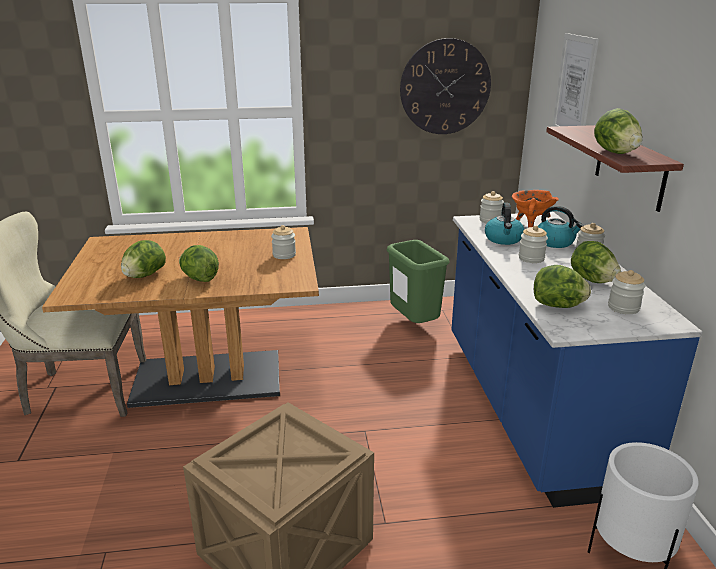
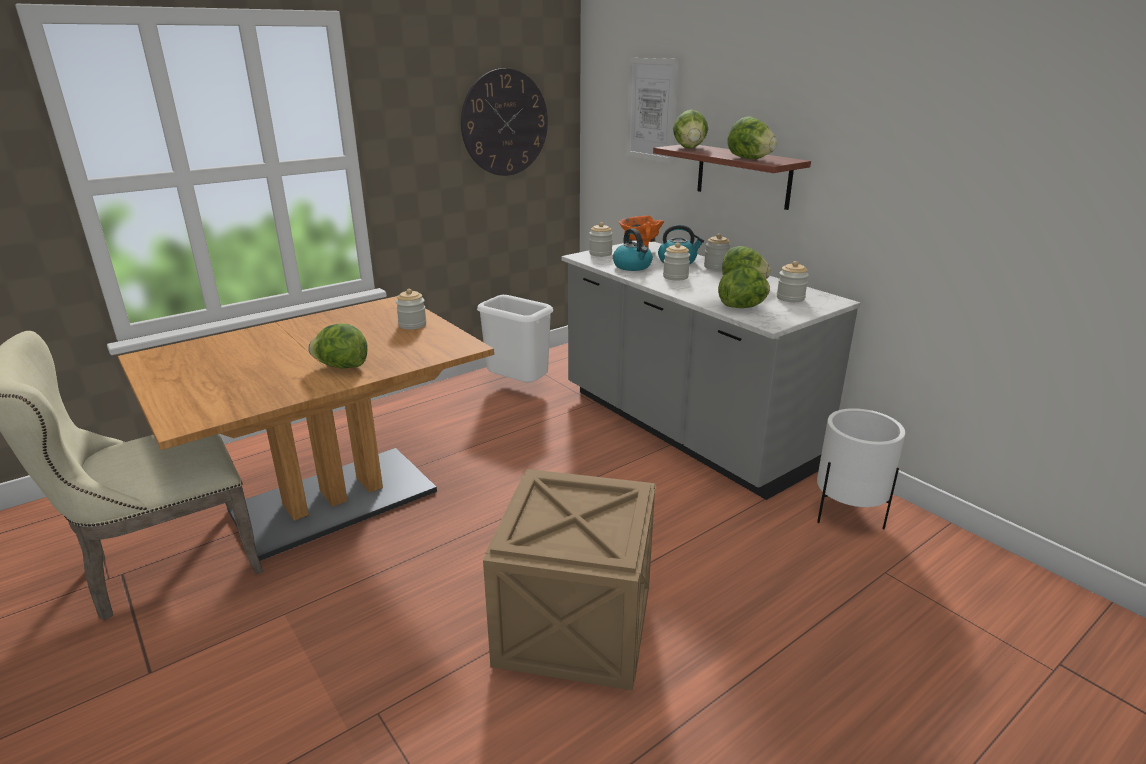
camera: 30 degrees left, 0 degrees up
lettuce [121,240,166,278] -> lettuce moved to [673,109,708,149]
green trash can [387,240,449,323] -> white trash can [477,295,553,382]
blue counter [451,212,703,508] -> grey counter [562,241,860,500]

